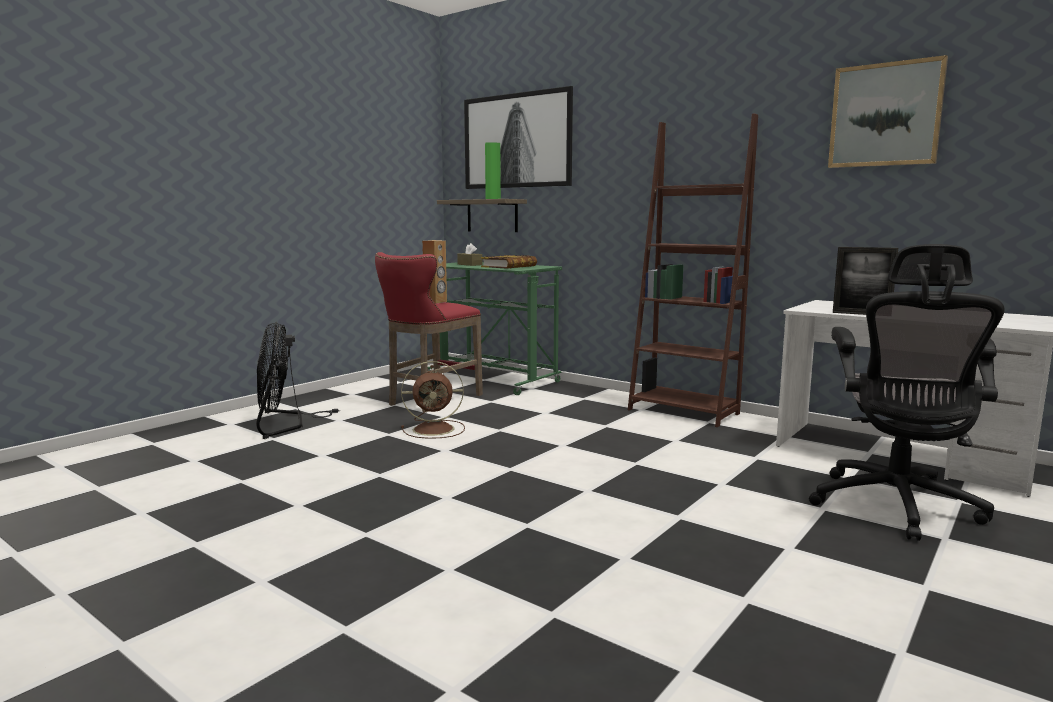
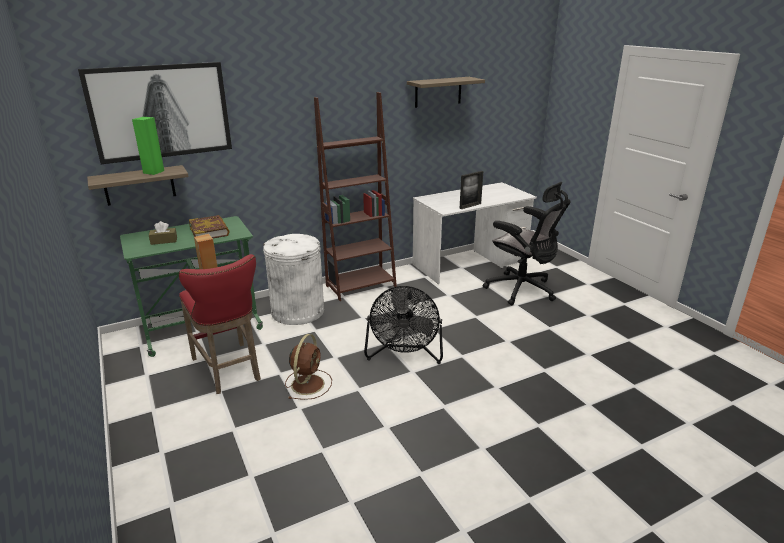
camera: 65 degrees left, 15 degrees up
black fan [256,322,340,439] -> black fan moved to [364,286,443,364]
picture [828,55,948,168] -> shelf [407,77,485,108]
none -> white trash can [263,234,324,325]

